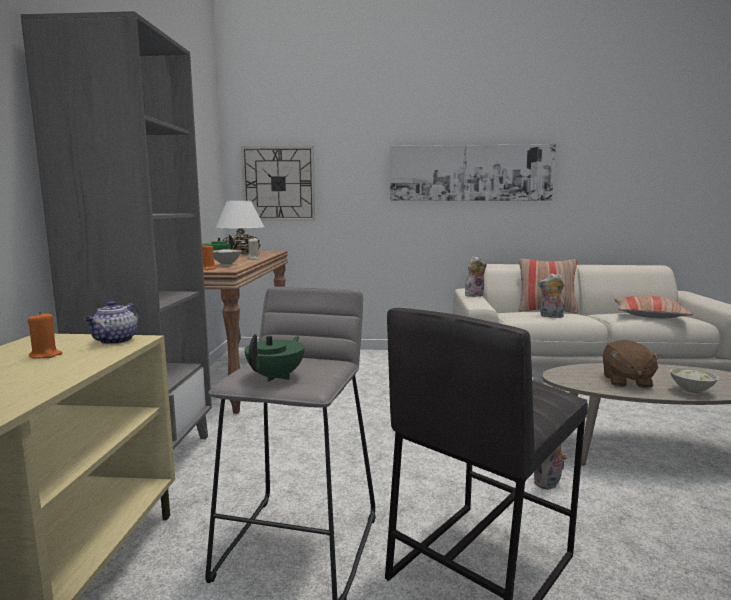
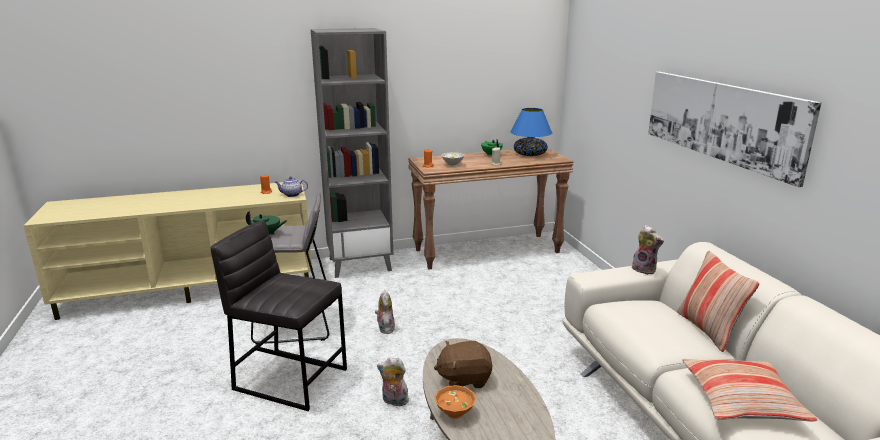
camera: 70 degrees right, 10 degrees up
white table lamp [216,201,264,254] -> blue table lamp [510,108,552,156]
wall clock [241,146,315,221] -> none
plush toy [538,273,564,318] -> plush toy moved to [375,290,395,334]
white bowl [670,367,719,395] -> orange bowl [434,385,476,419]

